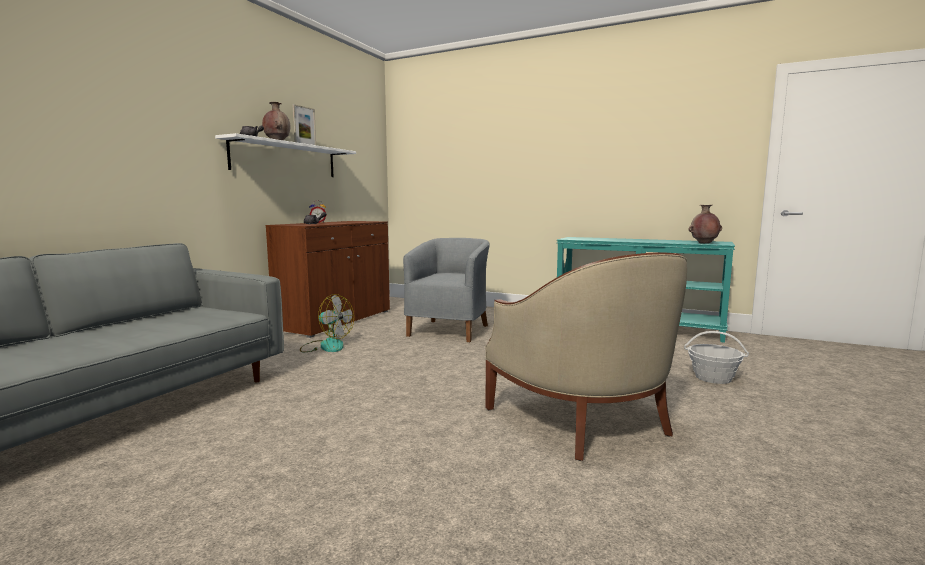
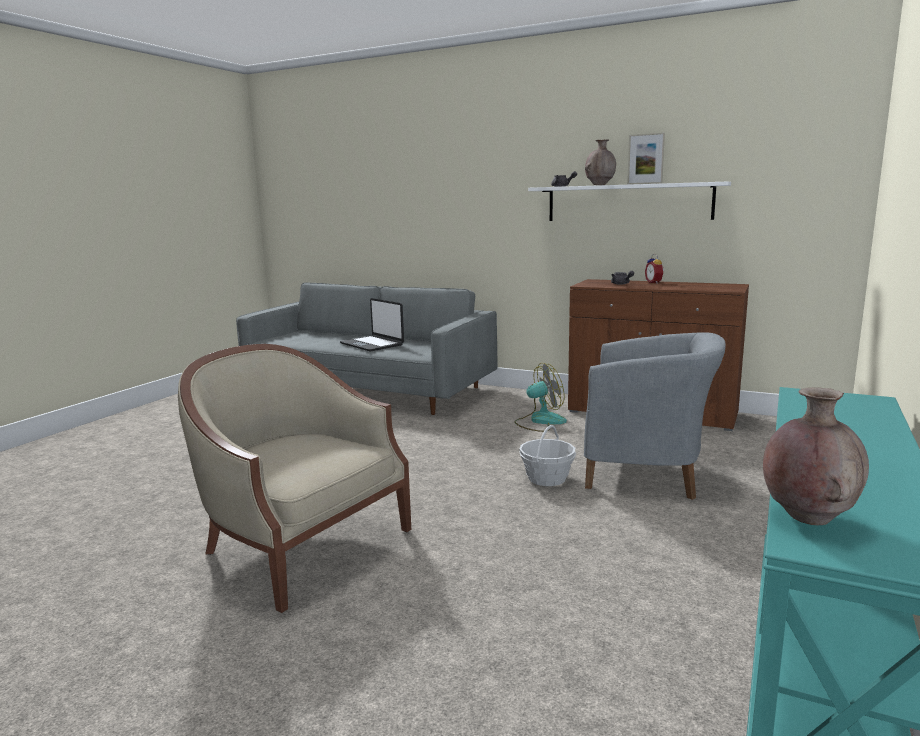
camera: 90 degrees right, 5 degrees up
fan [300,294,354,352] -> fan turned 135 degrees counterclockwise [514,363,567,432]
beige armchair [485,253,687,461] -> beige armchair turned 60 degrees clockwise [178,344,411,613]
basket [684,331,749,384] -> basket moved to [519,425,576,486]
none -> laptop [340,298,404,352]

